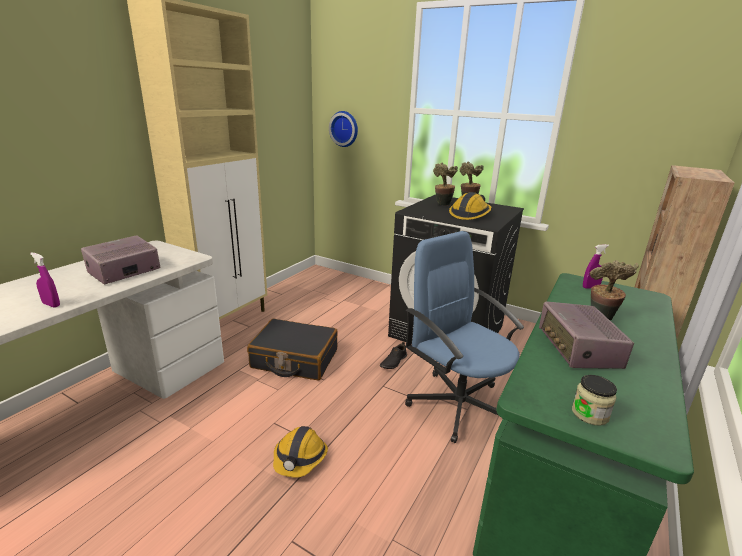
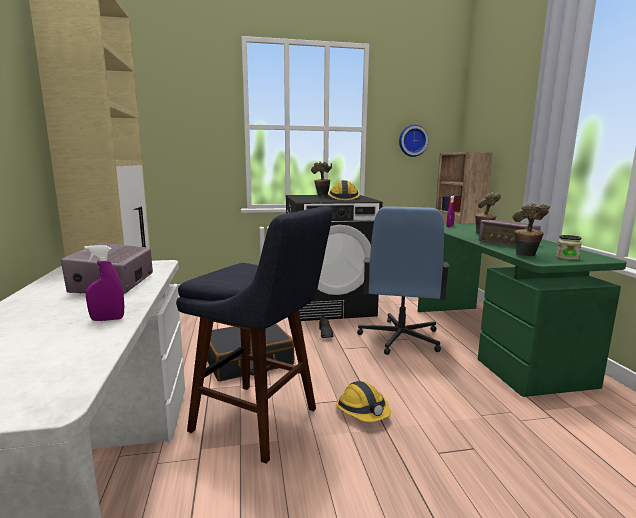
camera: 40 degrees left, 10 degrees down
wall clock [329,111,358,147] -> wall clock moved to [399,125,429,157]
blue office chair [405,231,524,443] -> blue office chair turned 90 degrees counterclockwise [357,206,450,355]
potted plant [433,162,458,206] -> potted plant moved to [513,202,550,256]
none -> blue stool [176,206,333,464]

